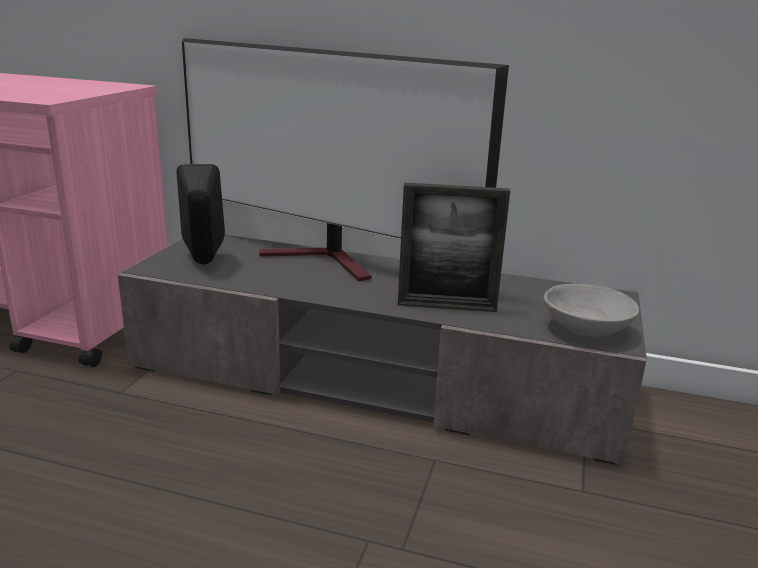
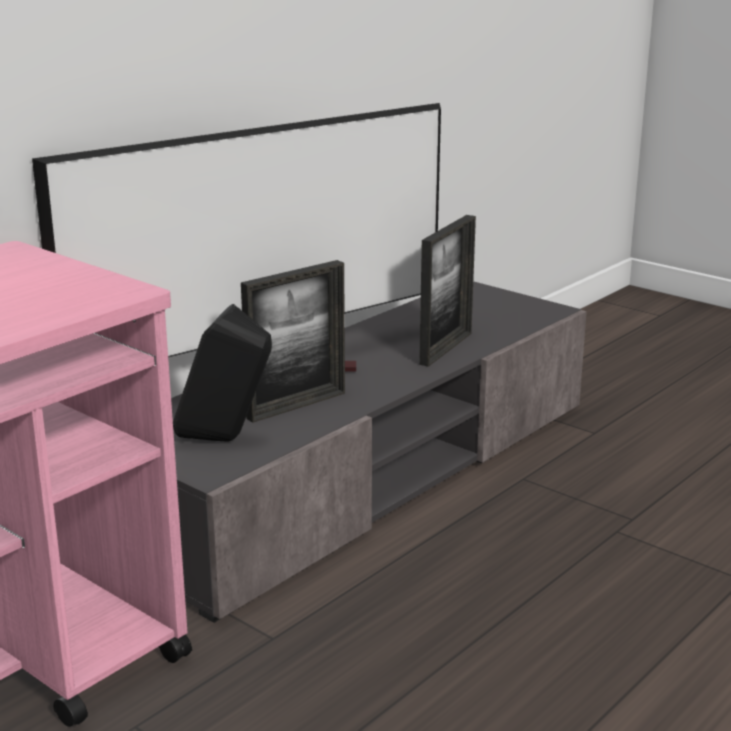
camera: 65 degrees left, 0 degrees up
grey bowl [544,284,639,337] -> none
none -> picture frame [241,260,345,423]

